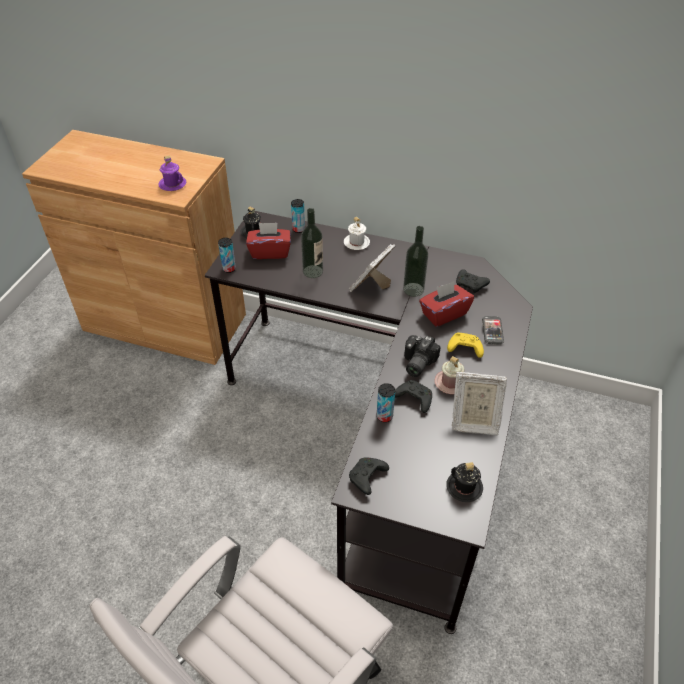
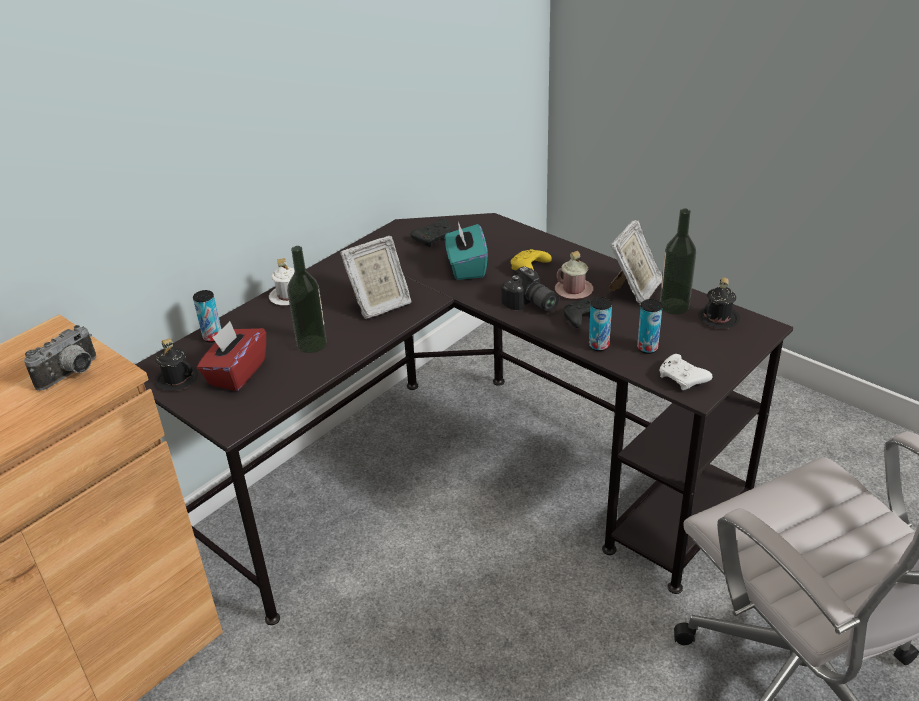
camera: 65 degrees left, 10 degrees down
purple mug [158,155,186,191] -> camera [24,325,97,391]
can [218,238,236,273] -> can moved to [637,299,663,354]
picture frame [349,244,395,292] -> picture frame turned 90 degrees counterclockwise [340,236,411,319]
black game controller [349,457,389,495] -> white game controller [659,354,713,390]
bottle [403,226,428,297] -> bottle moved to [660,208,696,314]
red tissue box [419,281,474,327] -> turquoise tissue box [445,222,488,280]
phone [482,316,504,345] -> none

